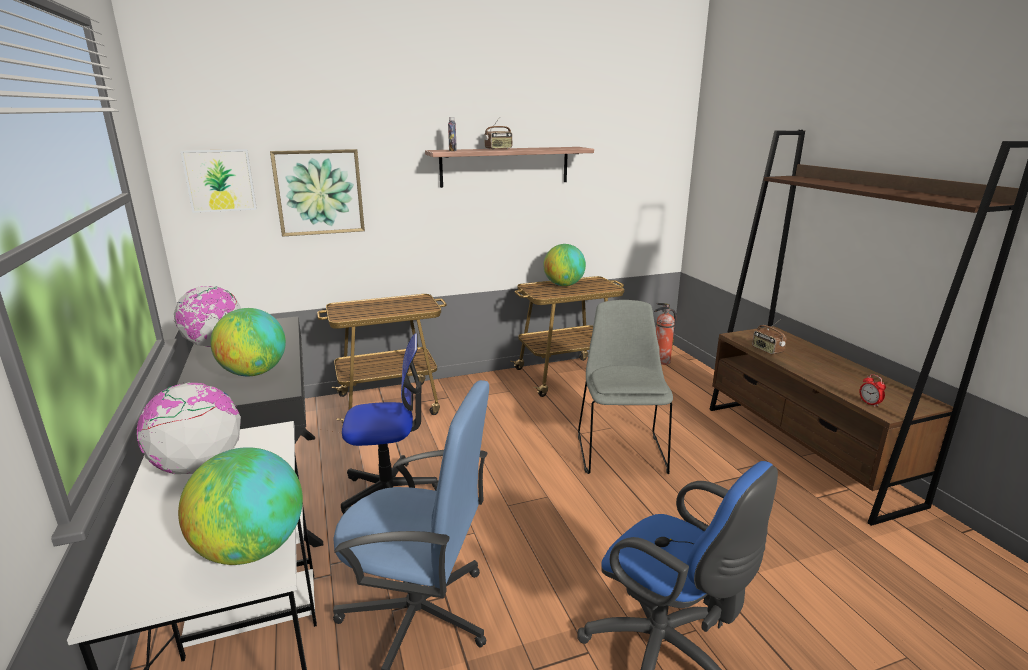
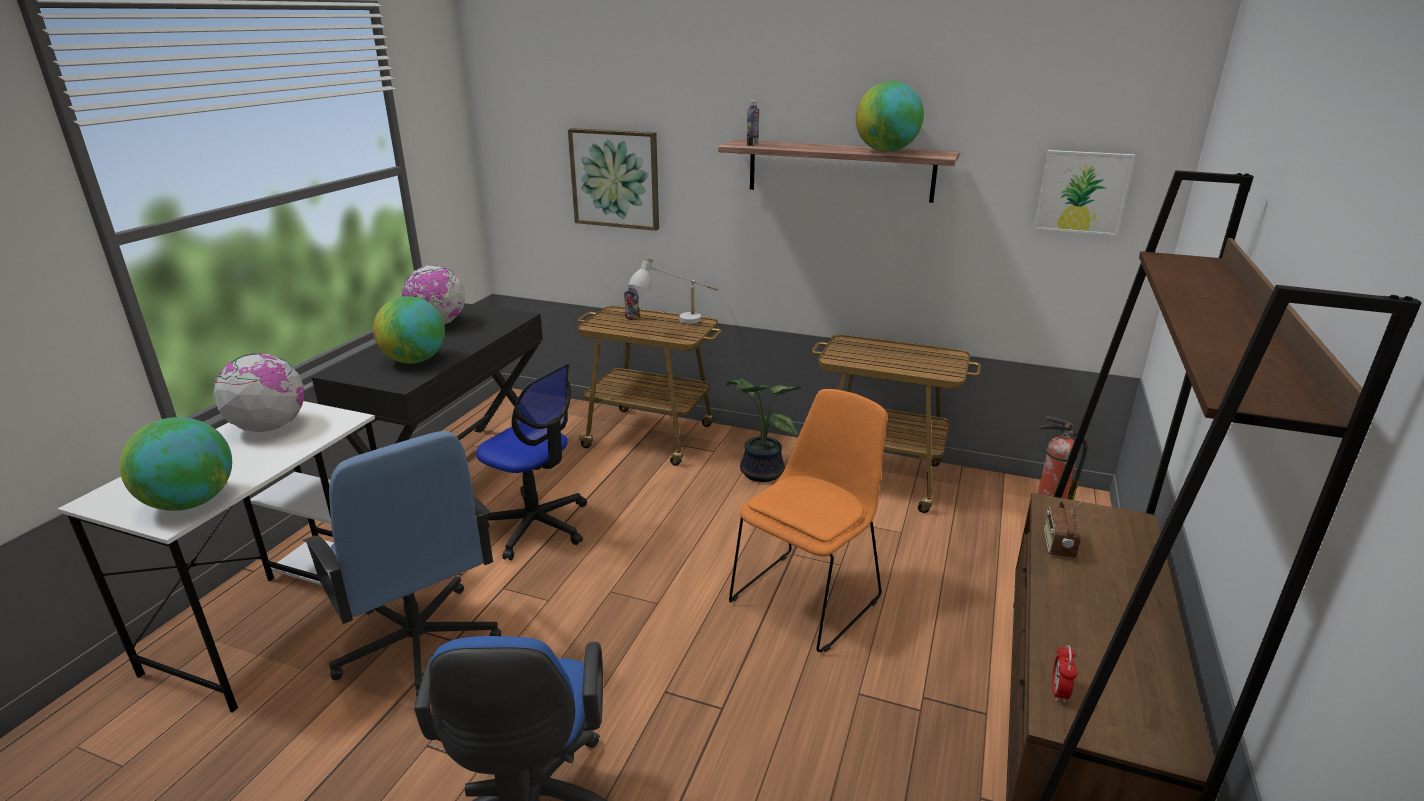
camera: 40 degrees right, 5 degrees up
picture [180,149,257,213] -> picture moved to [1033,150,1135,236]
radio [484,117,512,150] -> none
globe [543,244,586,286] -> globe moved to [856,81,924,152]
grey chair [578,300,673,474] -> orange chair [729,389,887,652]
none -> bottle [624,283,640,320]
none -> white table lamp [629,257,718,324]
none -> potted plant [726,378,802,482]

